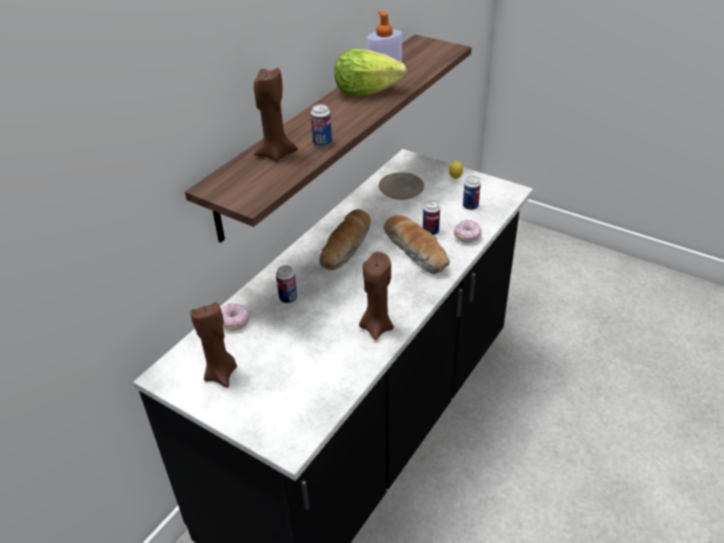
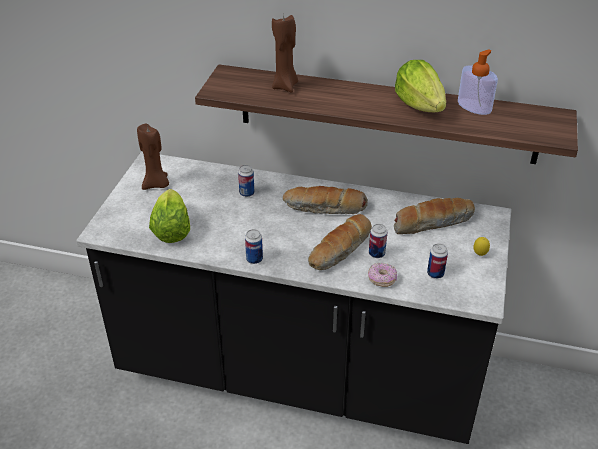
camera: 70 degrees right, 0 degrees up
donut [221,303,250,330] -> none
can [311,104,332,147] -> can moved to [245,229,263,264]
brown candle [359,252,394,340] -> none
beige plate [379,172,424,200] -> bread [394,198,475,234]
none -> lettuce [149,189,190,243]

